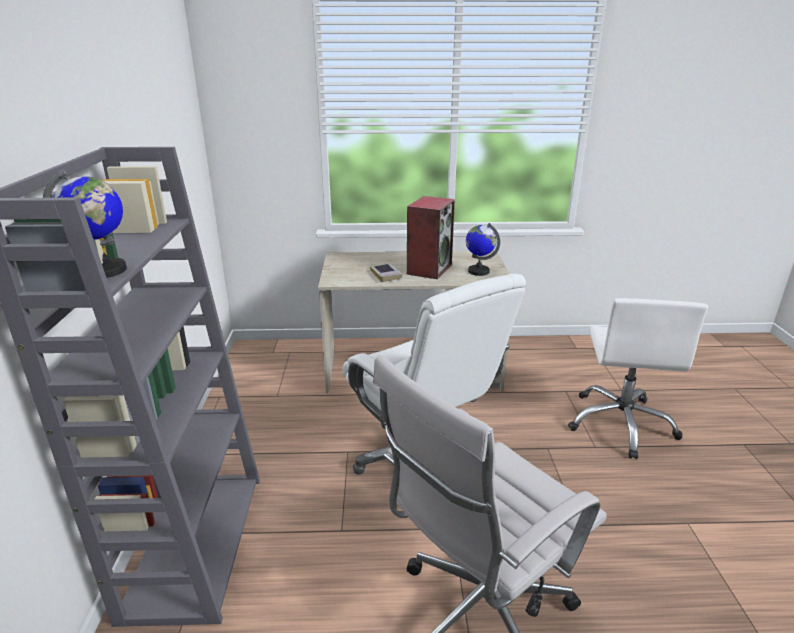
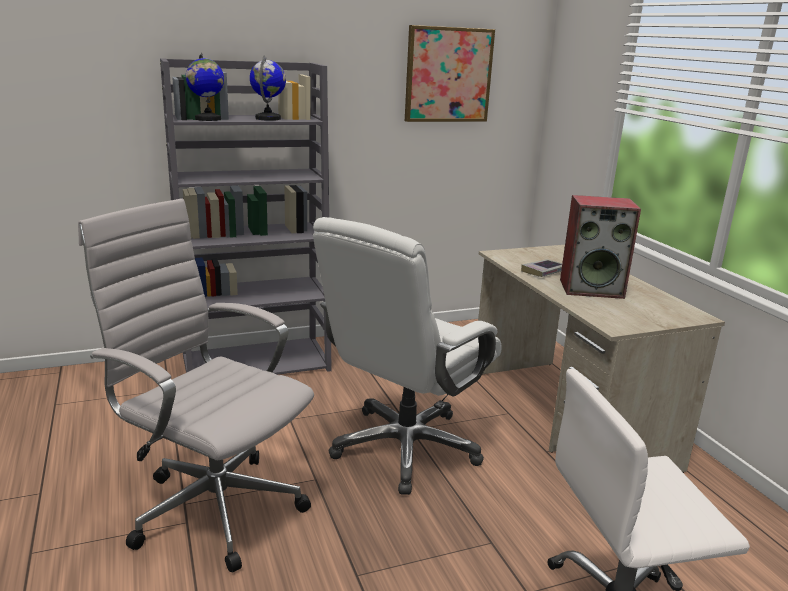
camera: 70 degrees right, 5 degrees down
globe [466,223,500,276] -> globe moved to [250,55,286,121]
none -> picture [405,25,495,122]

